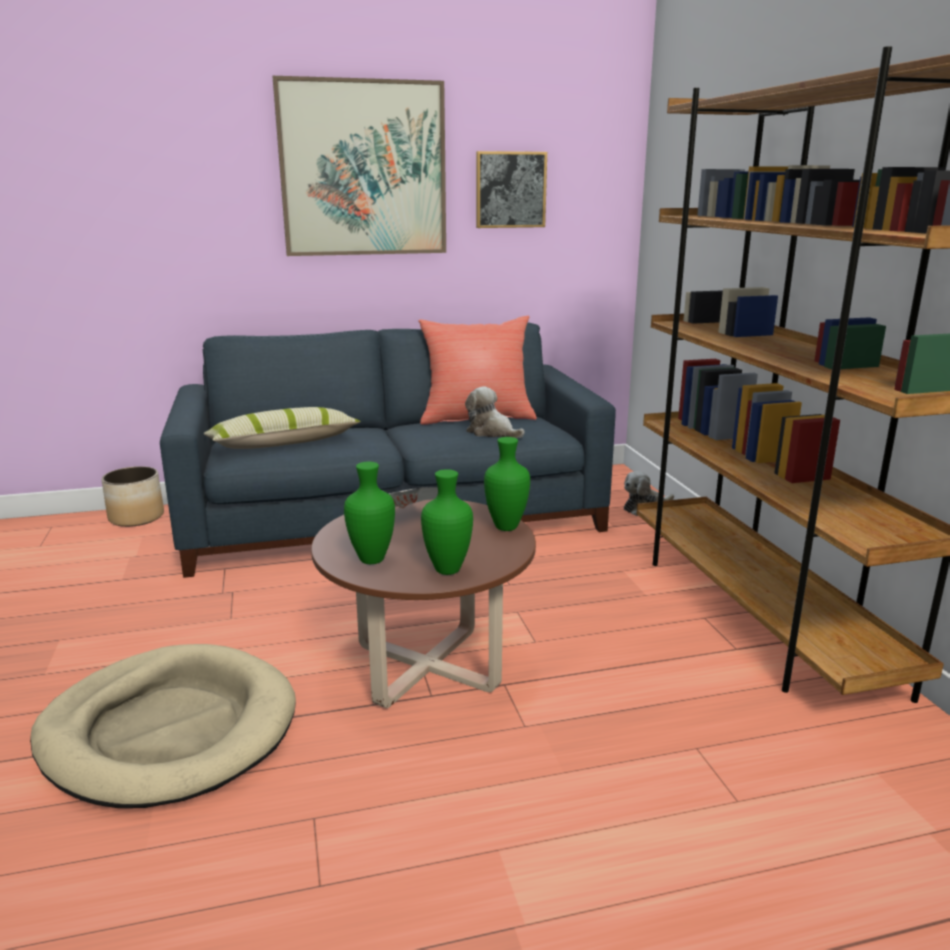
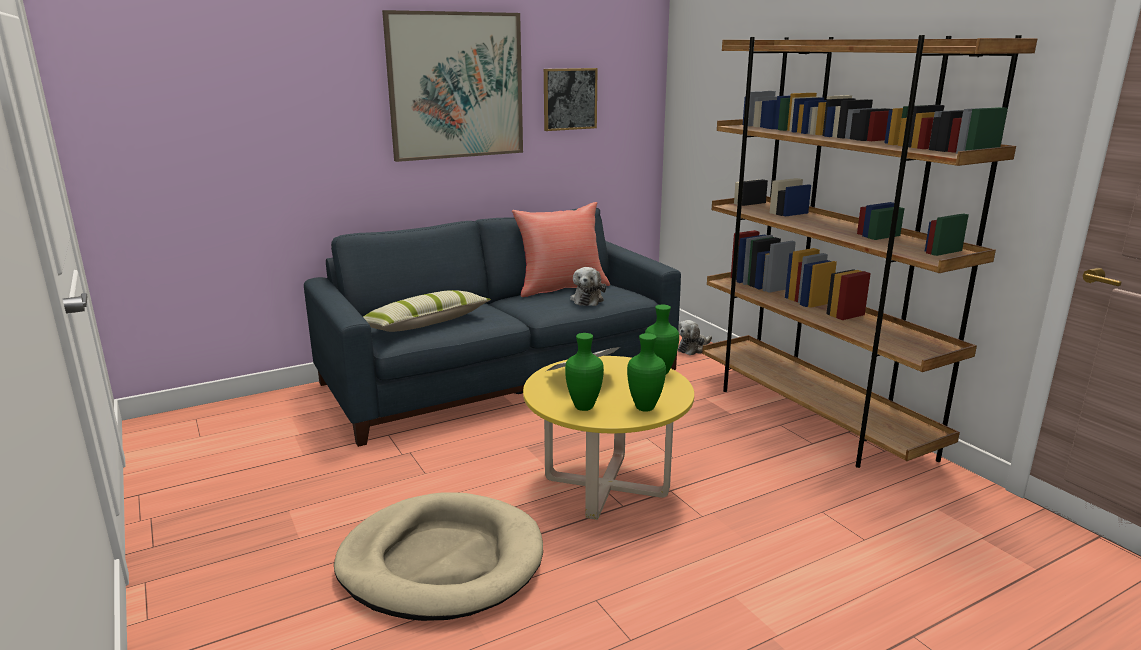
camera: 15 degrees left, 0 degrees up
planter [101,466,164,527] -> none
brown coffee table [311,499,536,708] -> yellow coffee table [523,356,694,520]
plush toy [465,386,525,438] -> plush toy turned 105 degrees counterclockwise [570,267,606,306]

